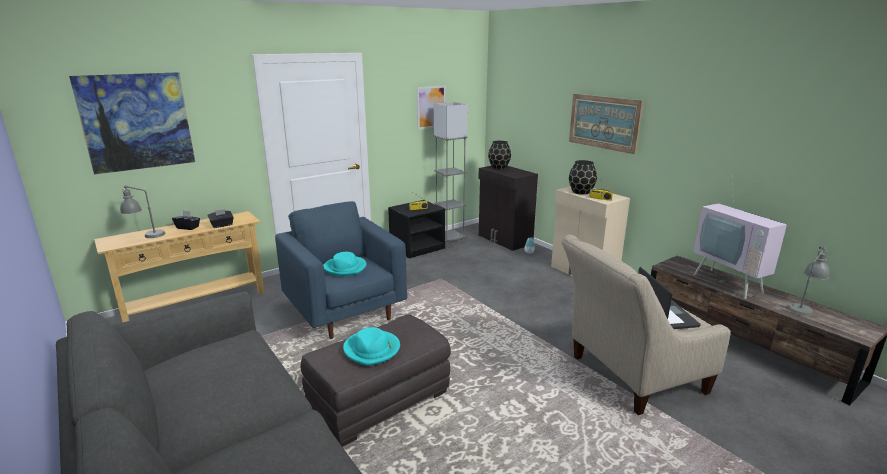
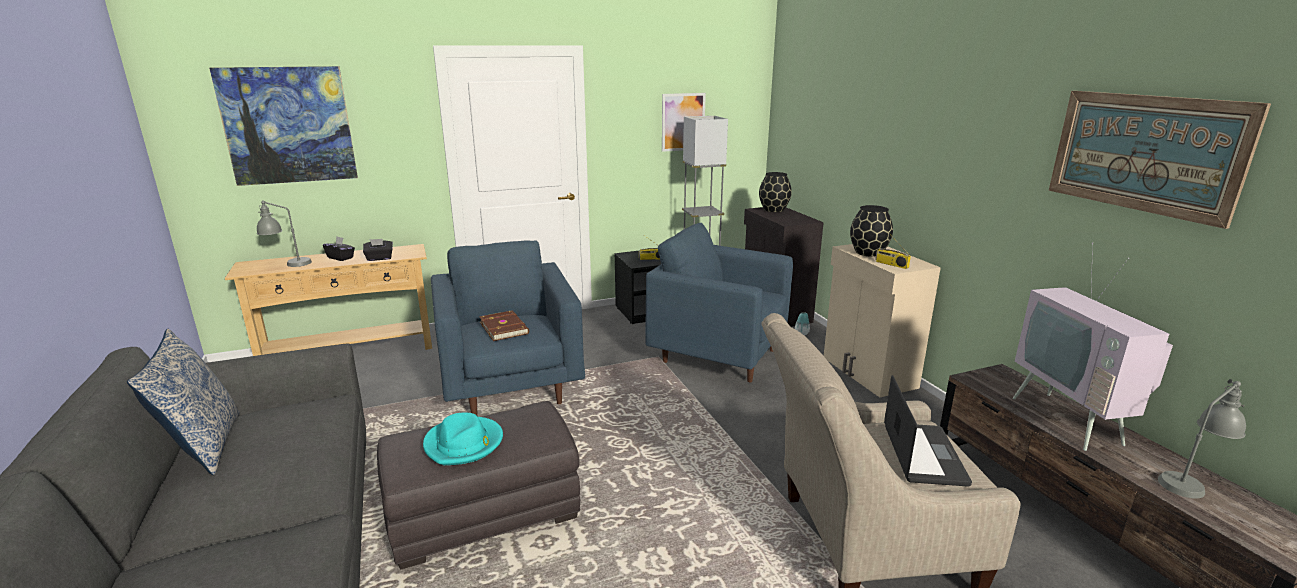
camera: 15 degrees right, 0 degrees up
turquoise hat [323,252,367,276] -> brown book [479,310,529,341]
picture [569,94,643,154] -> picture moved to [1049,91,1271,229]
none -> pillow [127,329,240,475]
none -> blue armchair [645,223,793,383]

